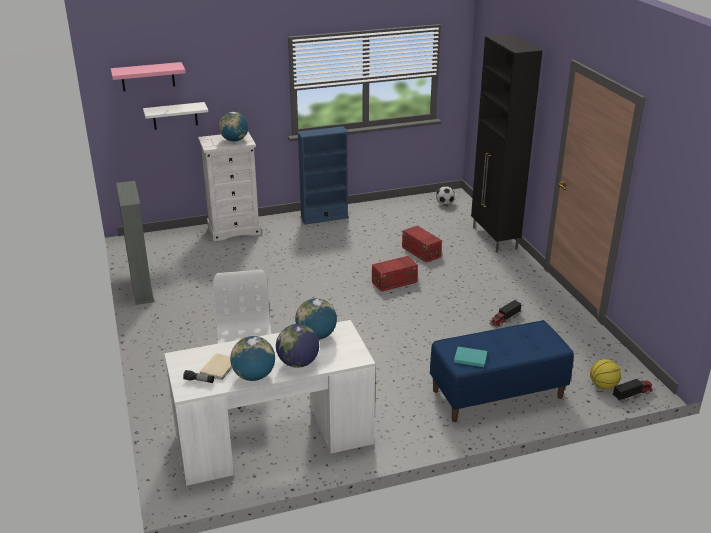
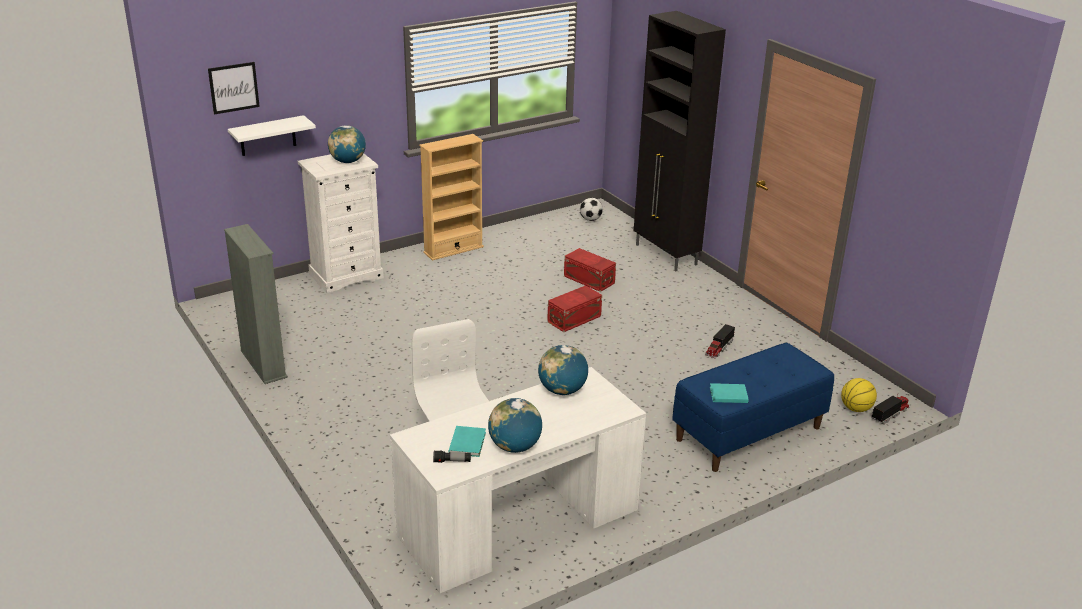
camera: 15 degrees left, 0 degrees up
pink shelf [111,62,186,91] -> picture [208,62,260,115]
beige book [200,353,232,380] -> turquoise book [449,426,486,457]
globe [276,324,319,368] -> none
blue bookcase [297,126,349,225] -> beige bookcase [419,134,484,261]

